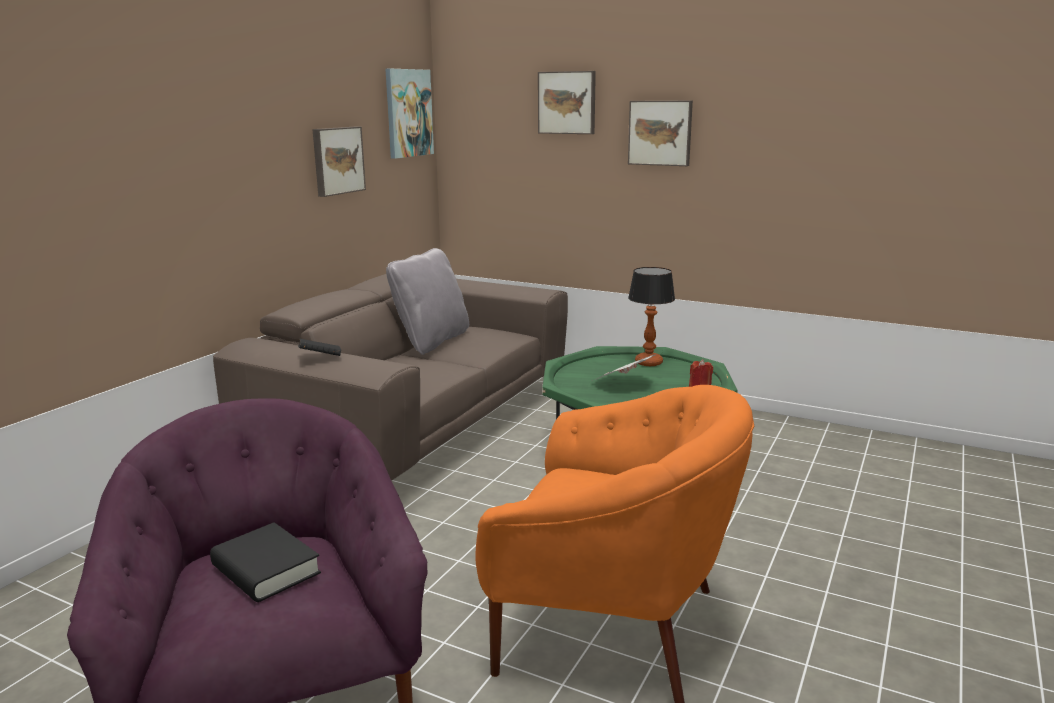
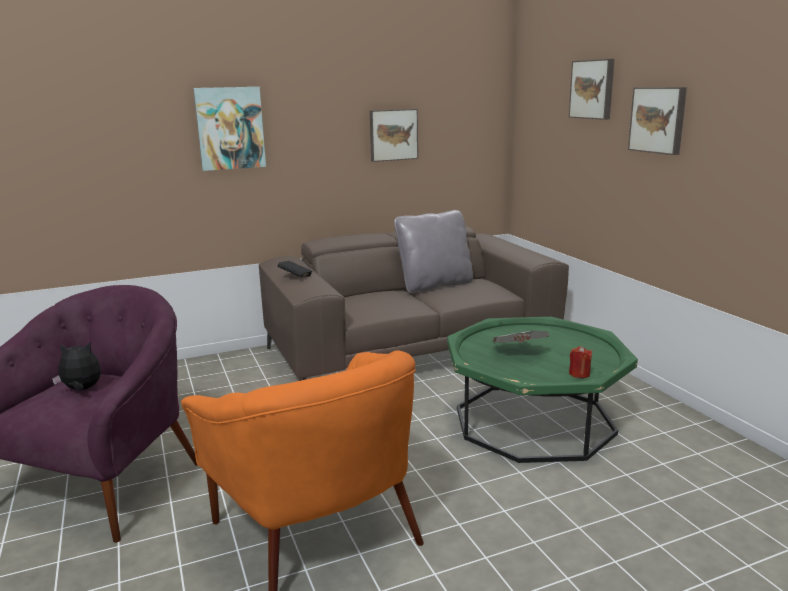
camera: 40 degrees right, 0 degrees up
black book [210,522,321,602] -> plush toy [52,342,101,390]
picture [385,69,434,159] -> picture moved to [193,87,266,171]
table lamp [628,267,675,366] -> none

